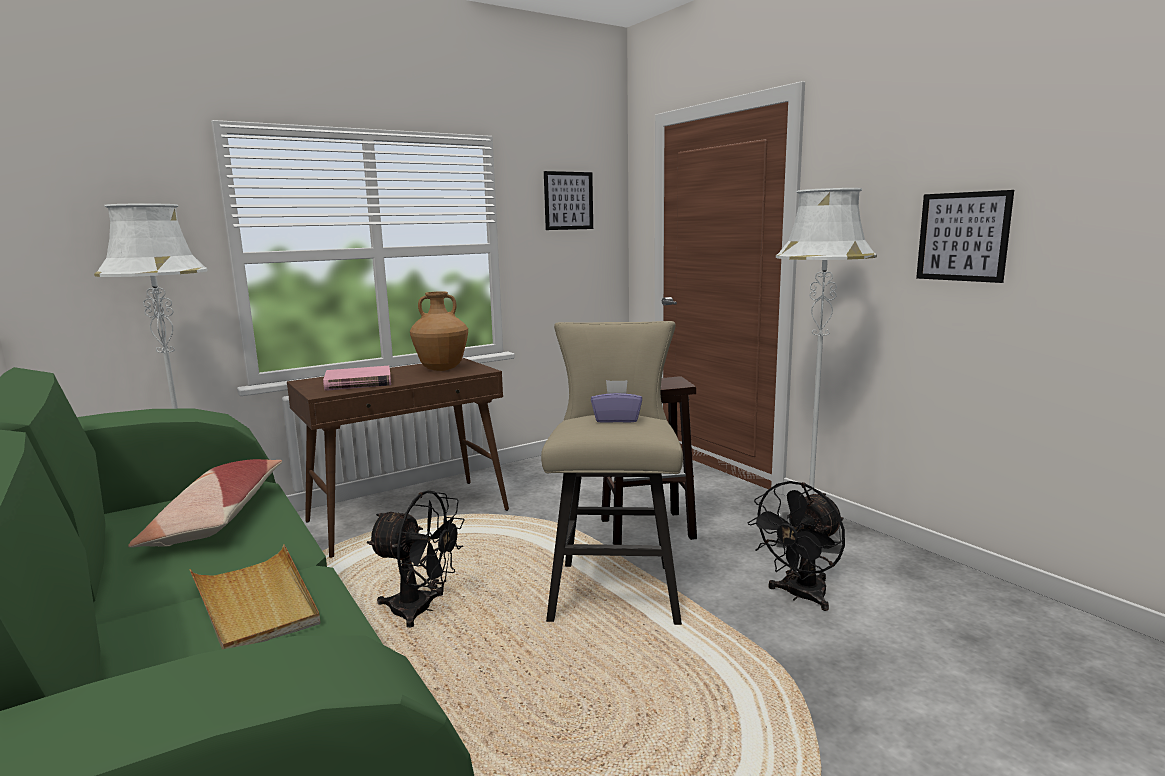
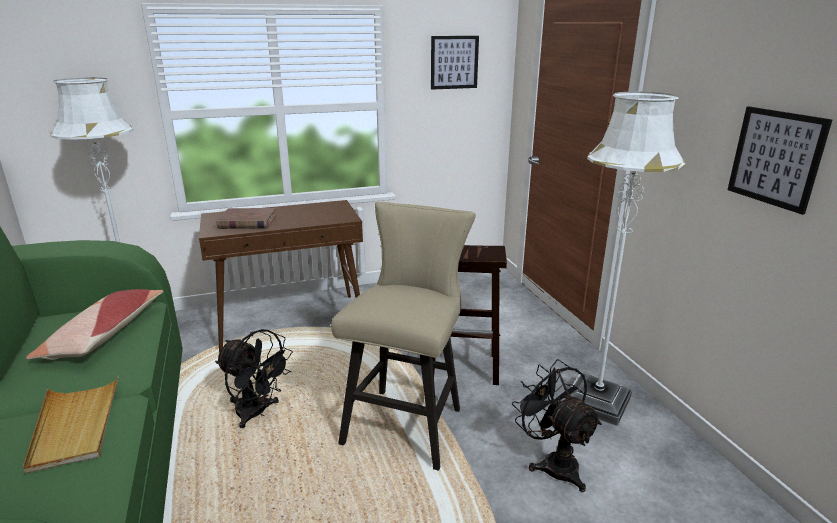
camera: 15 degrees right, 10 degrees up
pink book [323,366,391,391] -> brown book [217,208,276,229]
brown vase [410,291,468,371] -> none
purple tissue box [591,380,642,423] -> none
black fan [748,481,845,611] -> black fan turned 90 degrees clockwise [512,359,602,492]

